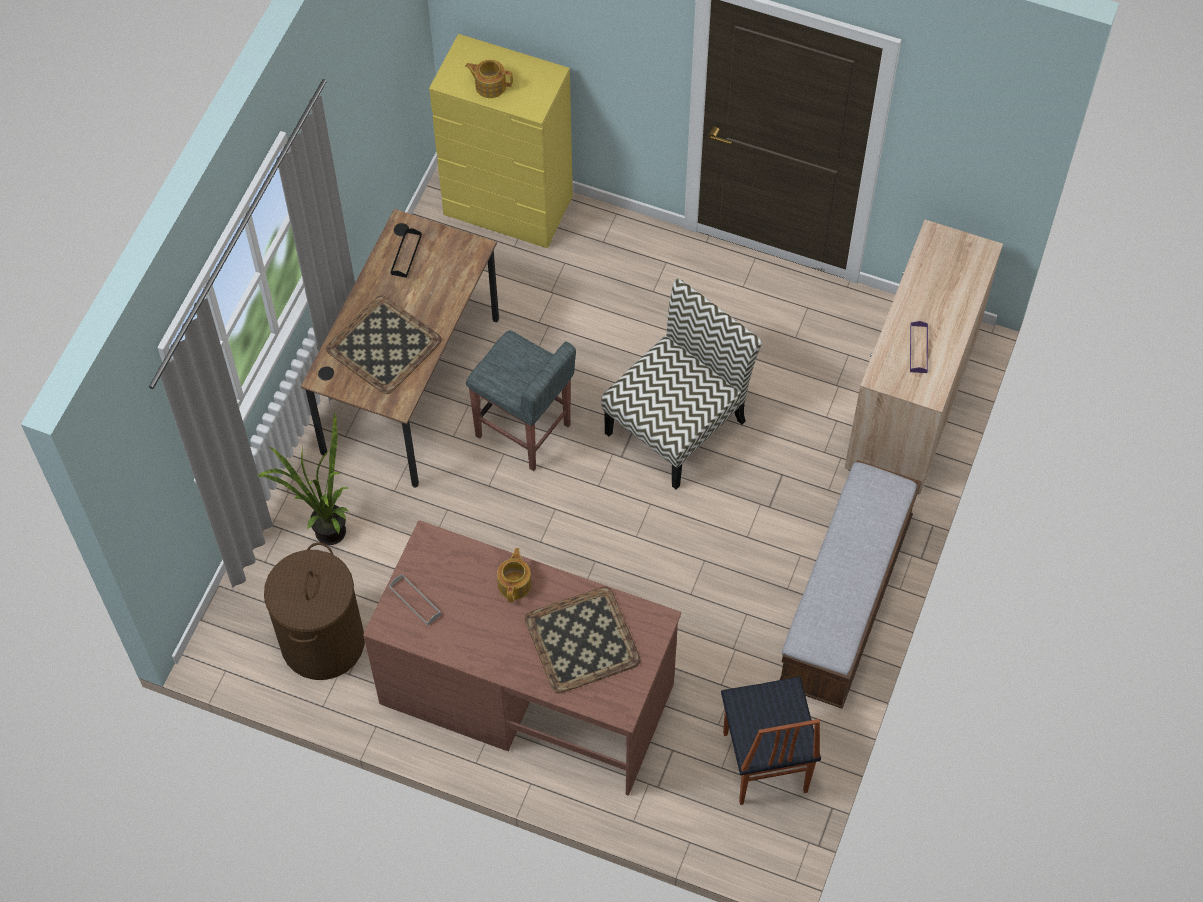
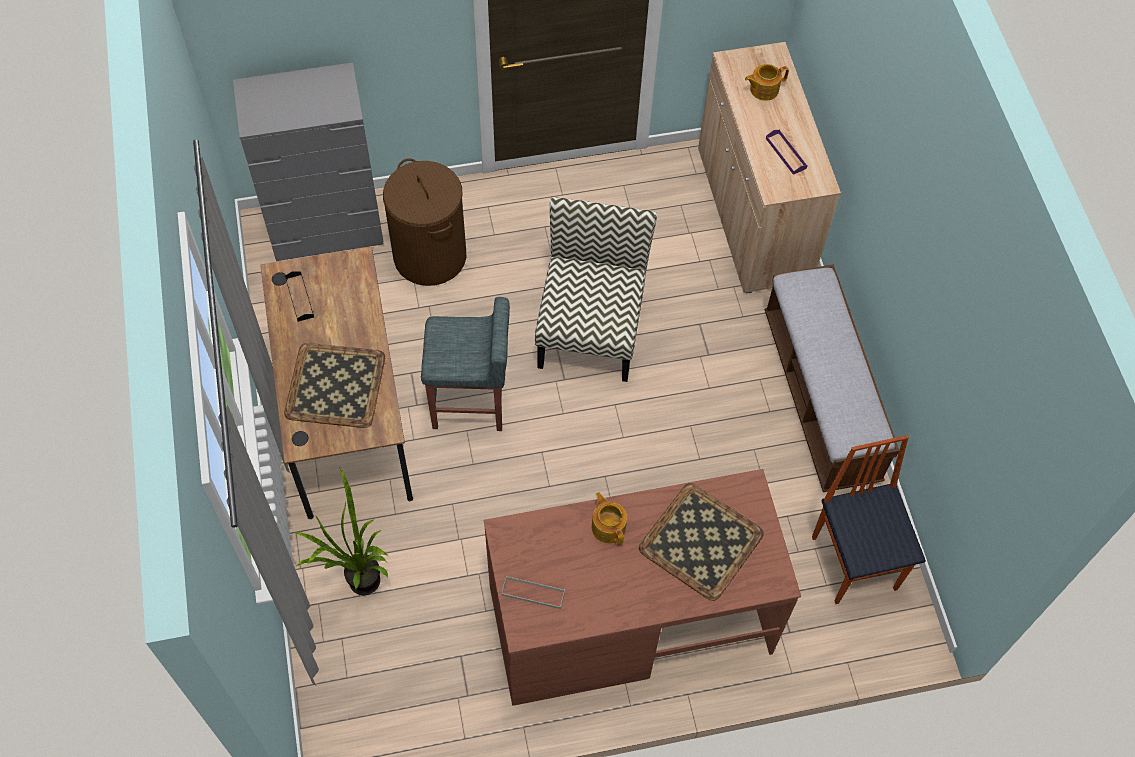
camera: 35 degrees left, 0 degrees up
brown laundry basket [264,543,365,680] -> brown laundry basket moved to [383,158,466,286]
yellow dresser [429,34,573,248] -> grey dresser [233,62,384,261]
teapot [465,60,513,98] -> teapot moved to [745,64,789,101]
chair [721,676,821,805] -> chair turned 150 degrees counterclockwise [812,435,926,604]

